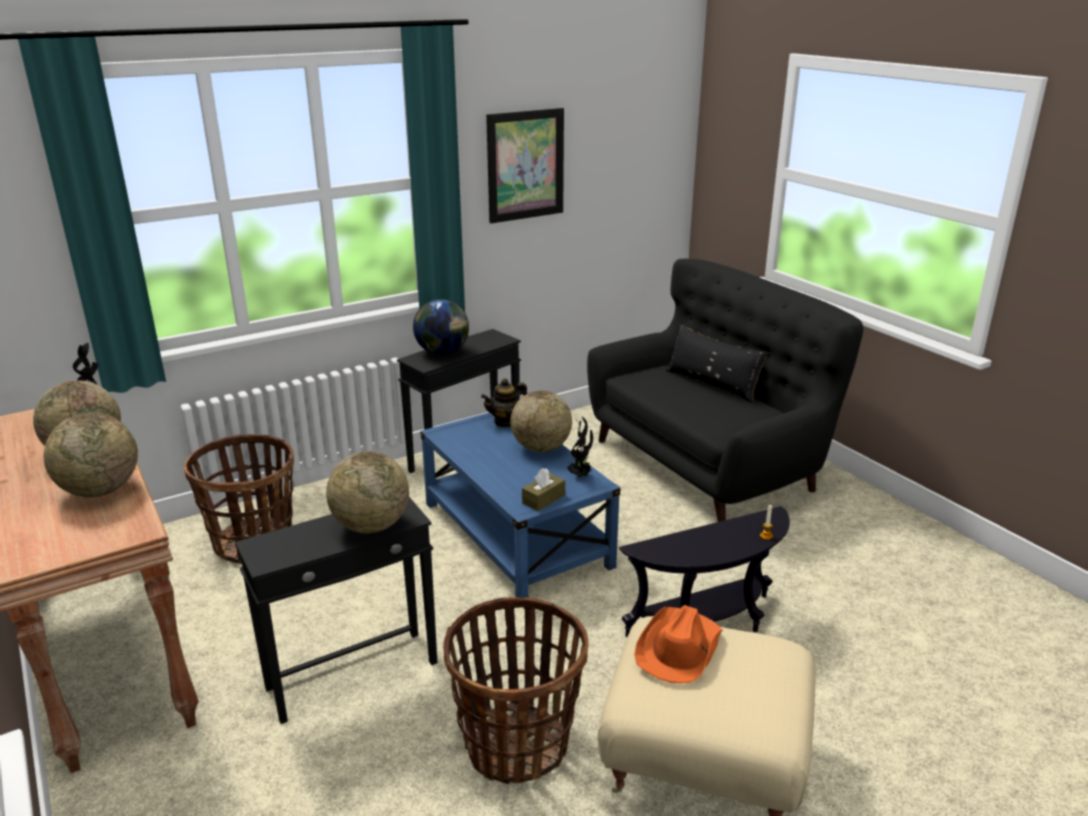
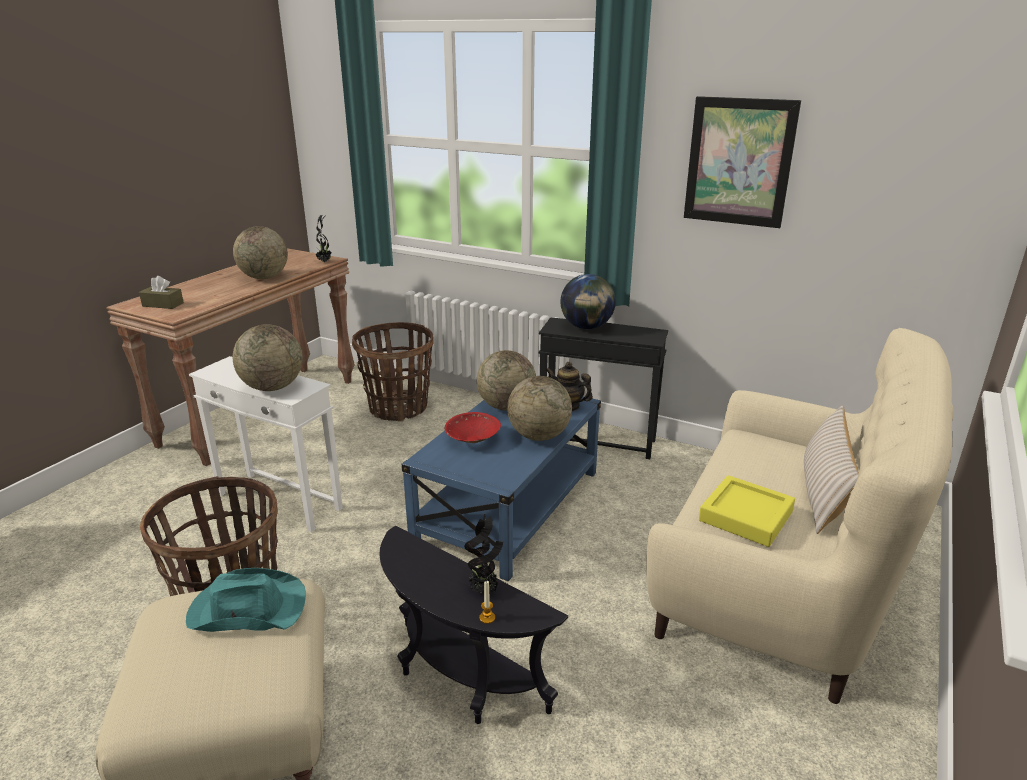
camera: 60 degrees right, 0 degrees up
globe [44,413,138,497] -> globe moved to [477,350,536,410]
black side table [235,497,437,724] -> white side table [189,356,343,532]
brown tissue box [522,468,565,511] -> brown tissue box moved to [139,276,184,309]
potted plant [567,417,593,477] -> potted plant moved to [464,514,503,594]
black sofa [587,259,863,522] -> beige sofa [646,328,954,704]
orange hat [634,605,723,683] -> turquoise hat [186,568,306,632]
black pillow [666,324,768,403] -> beige pillow [804,405,859,534]
none -> red bowl [445,412,501,443]
none -> yellow tray [699,475,795,547]

